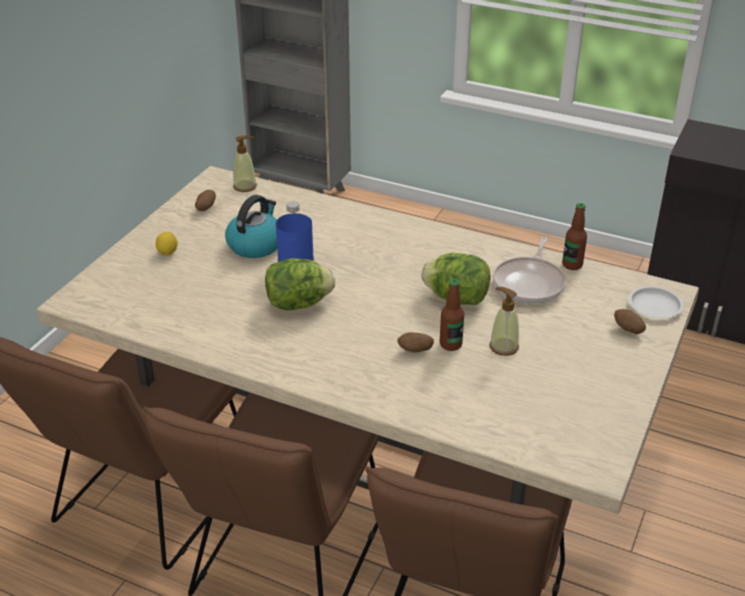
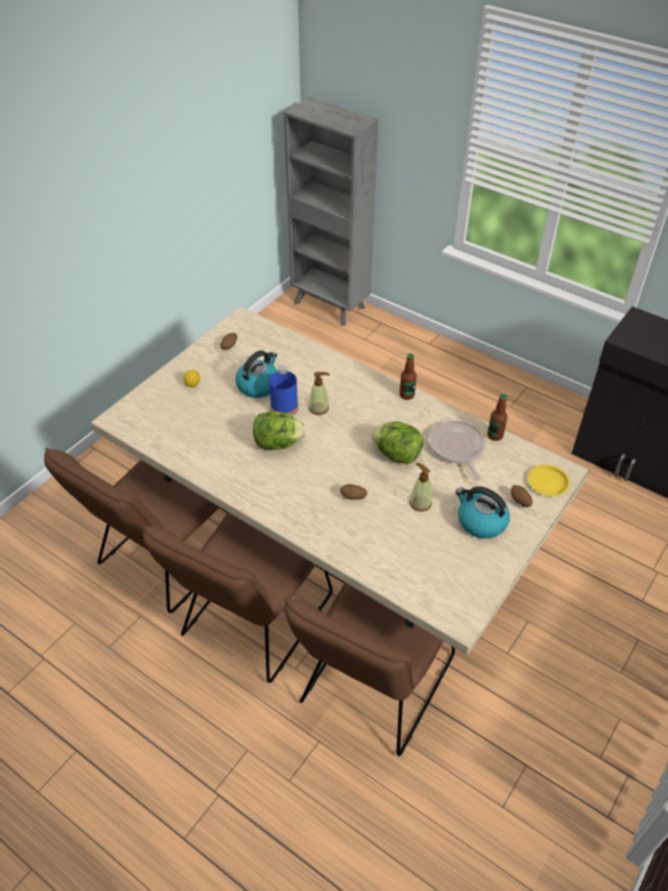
camera: 10 degrees right, 10 degrees up
soap dispenser [233,135,257,192] -> soap dispenser moved to [309,372,330,415]
bottle [440,279,464,351] -> bottle moved to [399,353,417,400]
frying pan [493,237,566,304] -> frying pan turned 135 degrees clockwise [429,420,485,481]
white plate [629,286,684,319] -> yellow plate [528,465,570,496]
none -> kettle [456,486,510,539]

